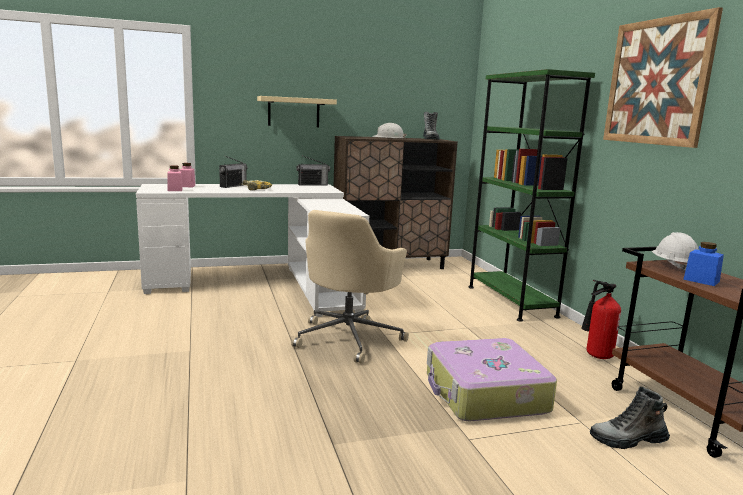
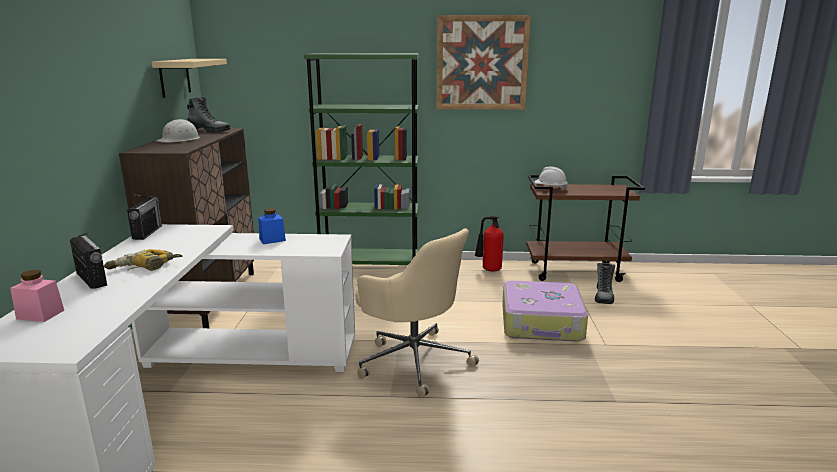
camera: 70 degrees left, 5 degrees up
pink jar [167,165,183,191] -> none
beige shelf [257,96,337,127] -> beige shelf moved to [152,59,227,98]
blue jar [683,242,724,286] -> blue jar moved to [258,208,286,244]

